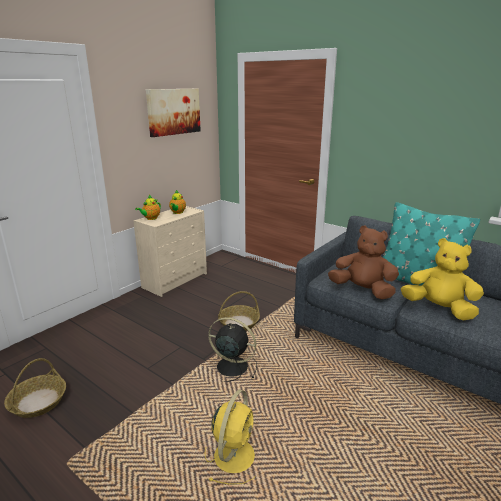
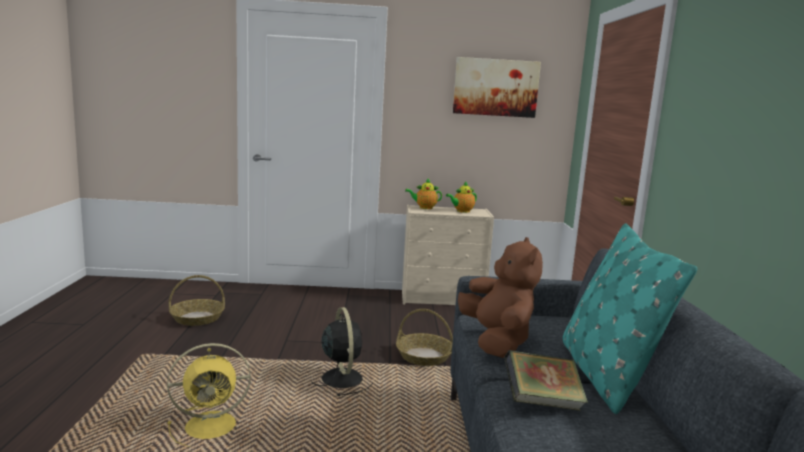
camera: 50 degrees right, 10 degrees down
yellow plush toy [401,238,484,321] -> book [504,350,588,411]

